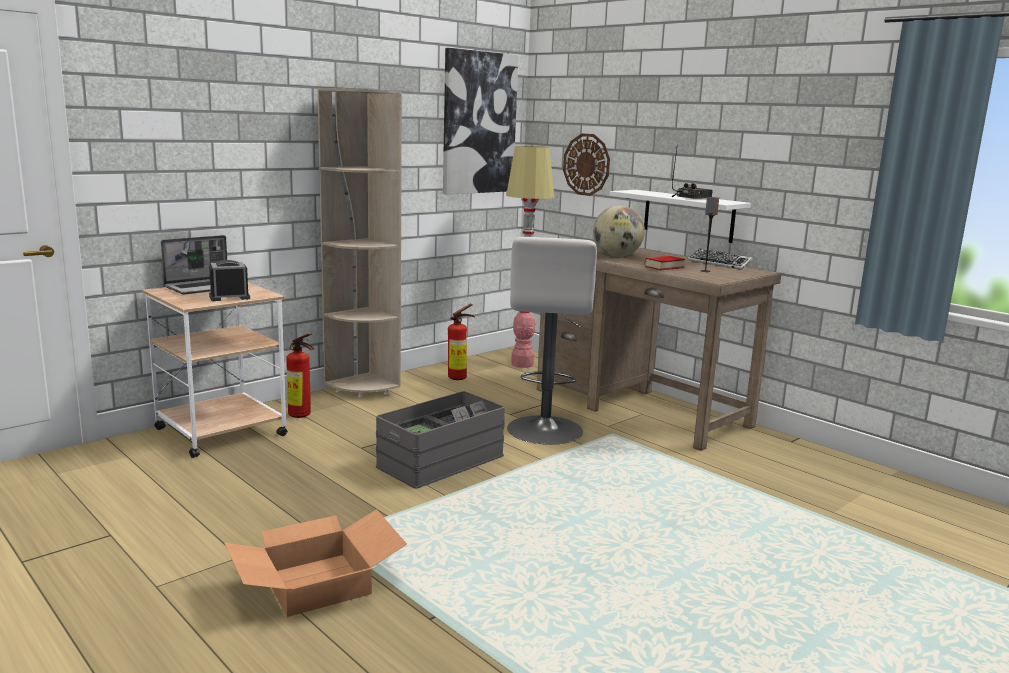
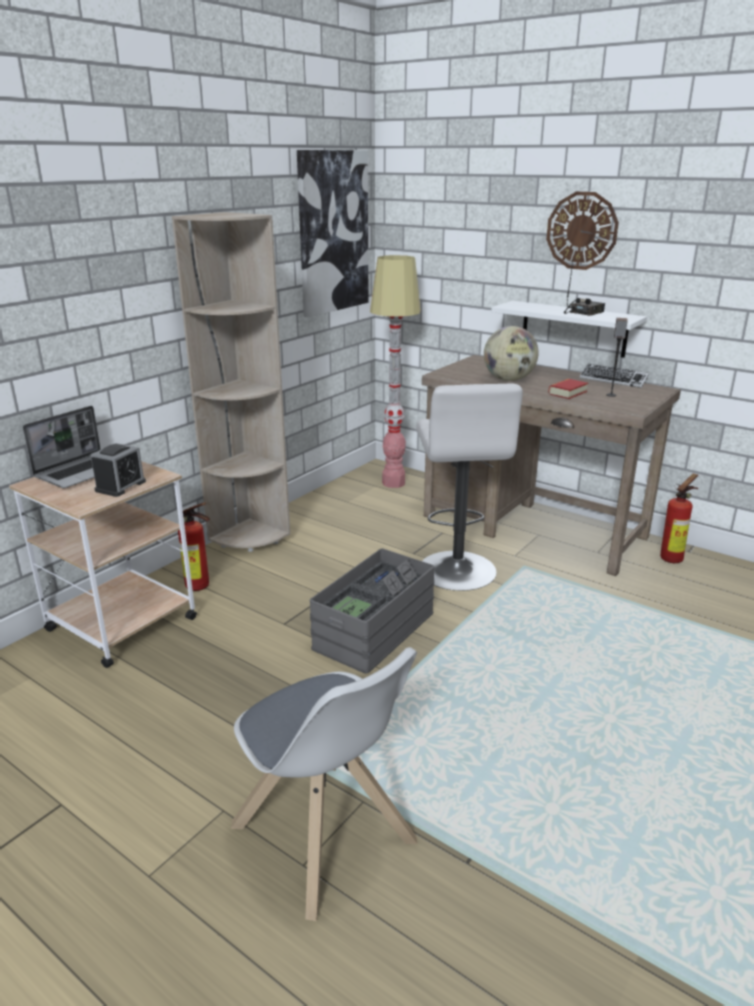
camera: 10 degrees left, 10 degrees up
alarm clock [209,260,250,301] -> alarm clock turned 150 degrees clockwise [90,443,146,497]
cardboard box [224,509,407,617] -> chair [231,647,417,921]
fire extinguisher [448,304,475,380] -> fire extinguisher moved to [660,474,698,563]
wall clock [563,133,610,196] -> wall clock moved to [546,191,619,270]

